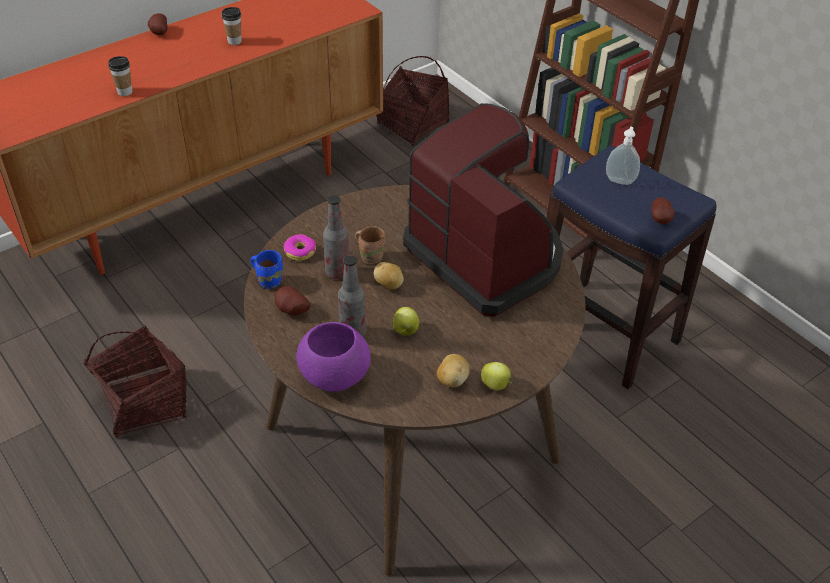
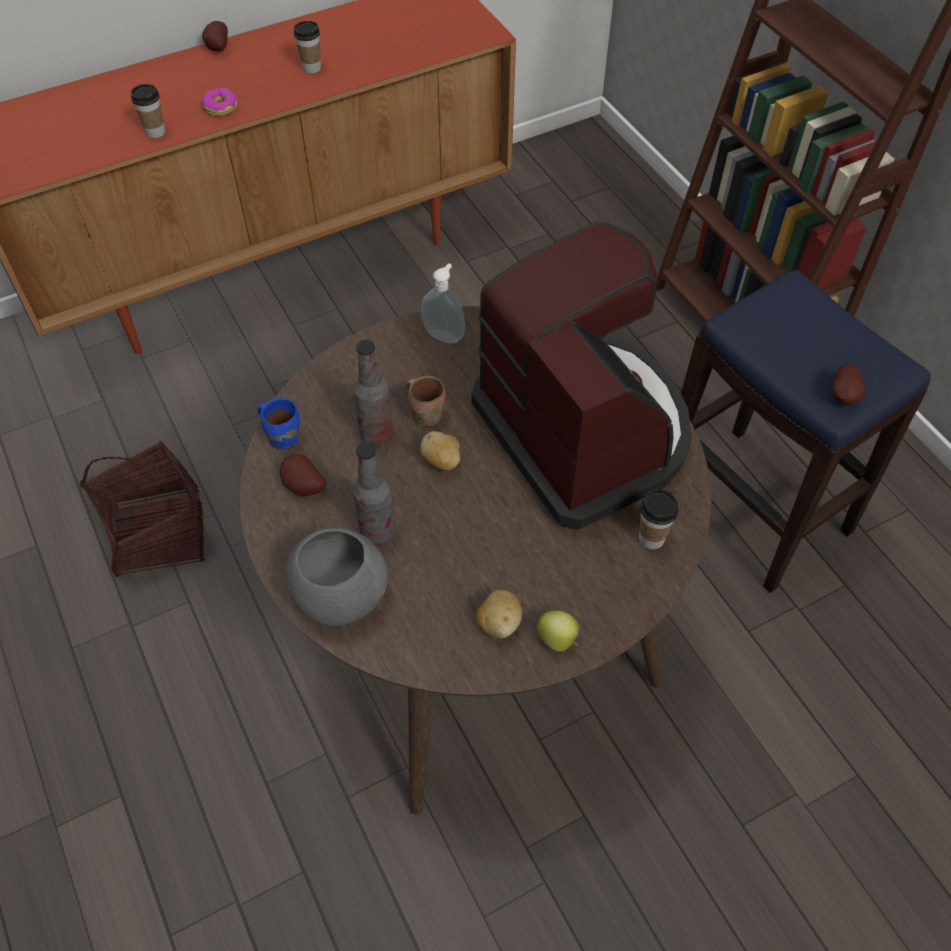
camera: 10 degrees right, 10 degrees up
donut [284,234,316,261] -> donut moved to [202,88,238,116]
purple bowl [296,322,371,392] -> grey bowl [285,527,388,626]
basket [377,56,450,146] -> none
apple [393,307,419,336] -> none
soap dispenser [606,127,640,185] -> soap dispenser moved to [421,263,465,344]
none -> cup [639,489,679,549]

